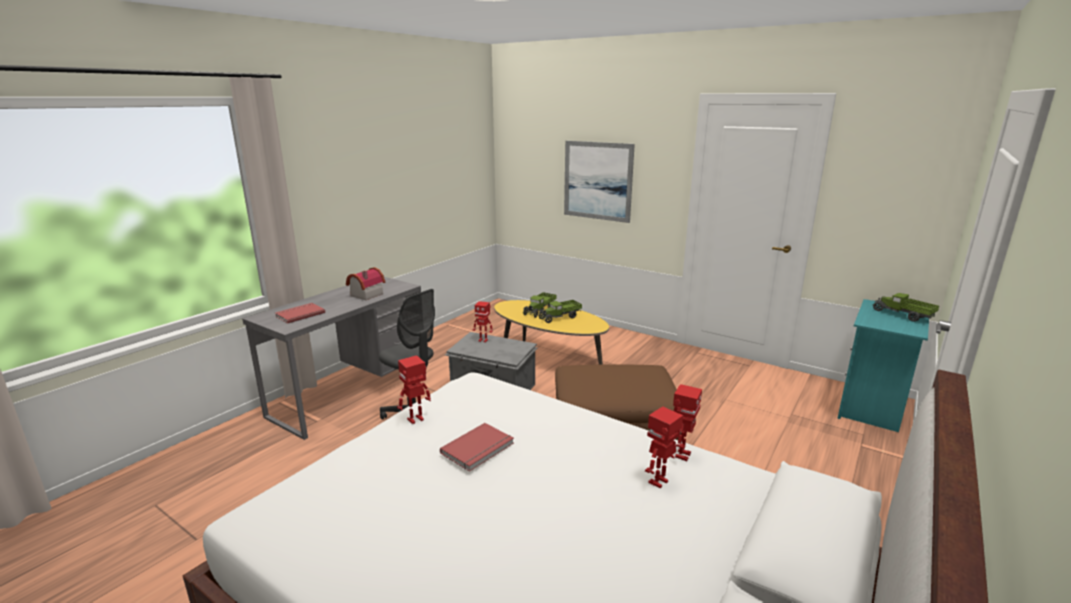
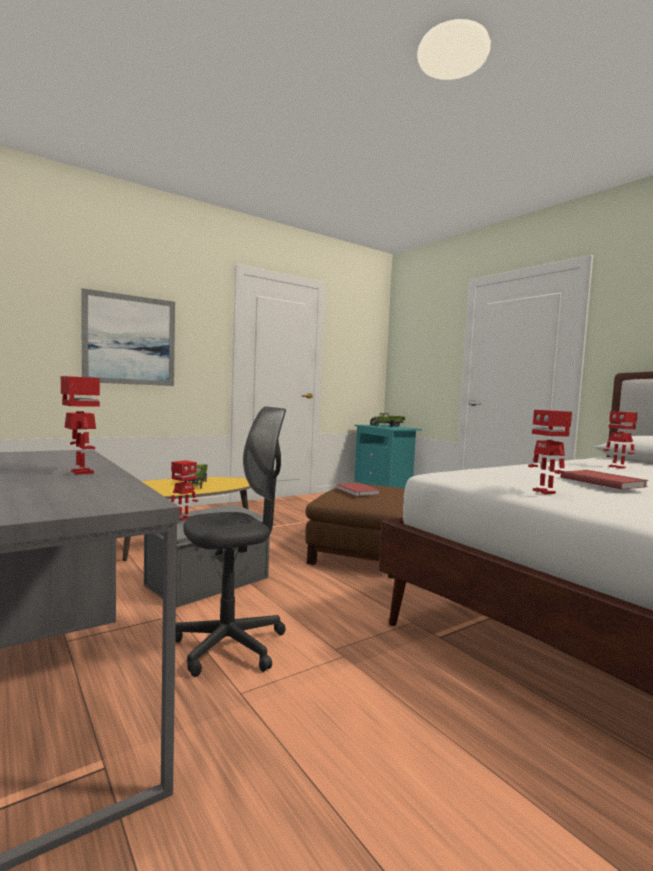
camera: 70 degrees left, 15 degrees down
red book [275,303,325,324] -> red book moved to [336,483,381,496]
toy house [346,267,386,300] -> none
toy truck [523,292,557,318] -> none
toy robot [673,384,702,461] -> toy robot moved to [61,376,100,475]

